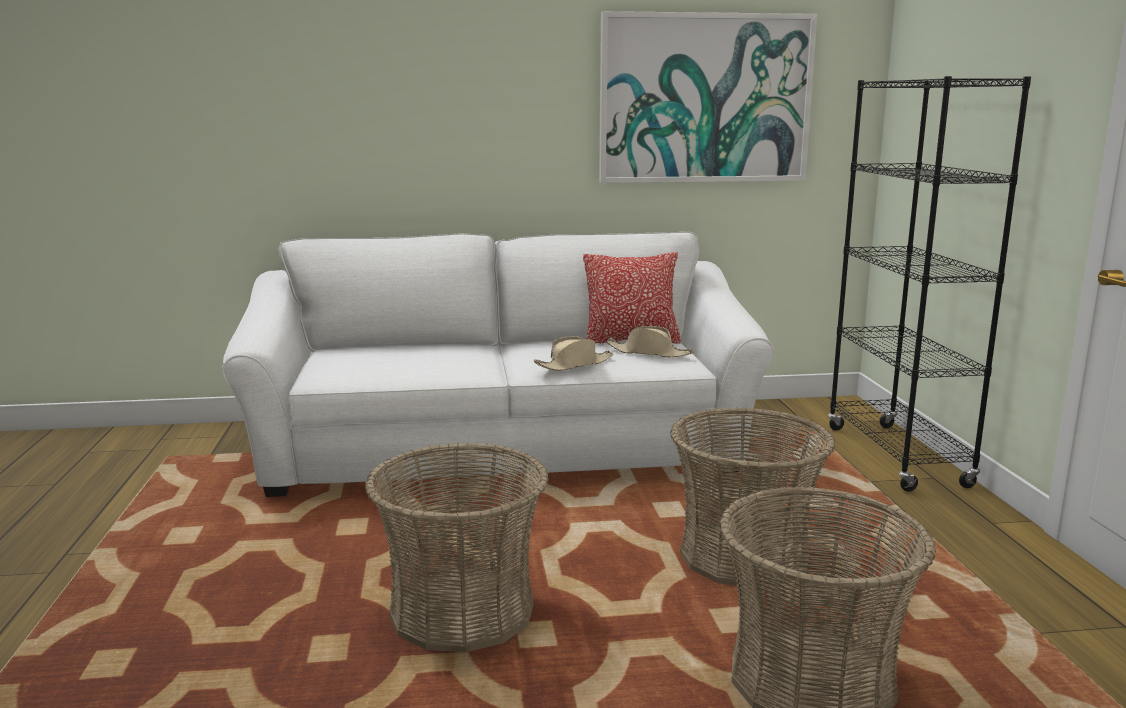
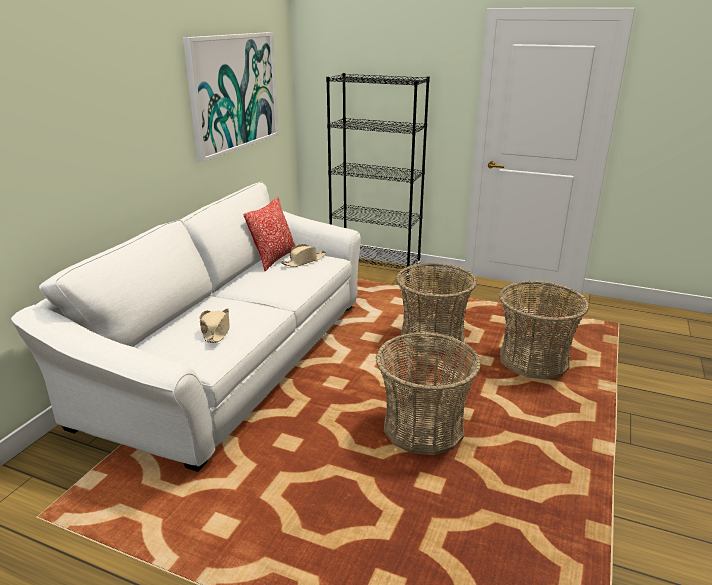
camera: 60 degrees left, 10 degrees up
beige hat [534,336,613,371] -> beige hat moved to [200,309,230,343]

